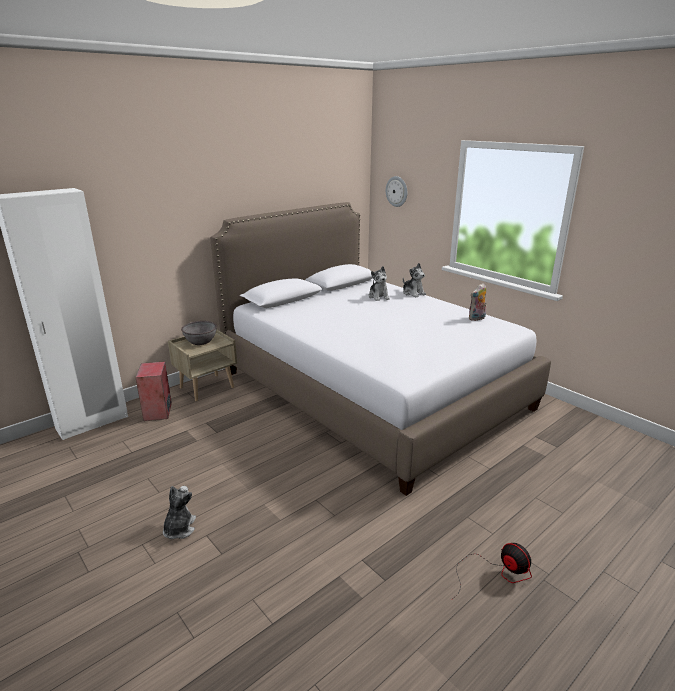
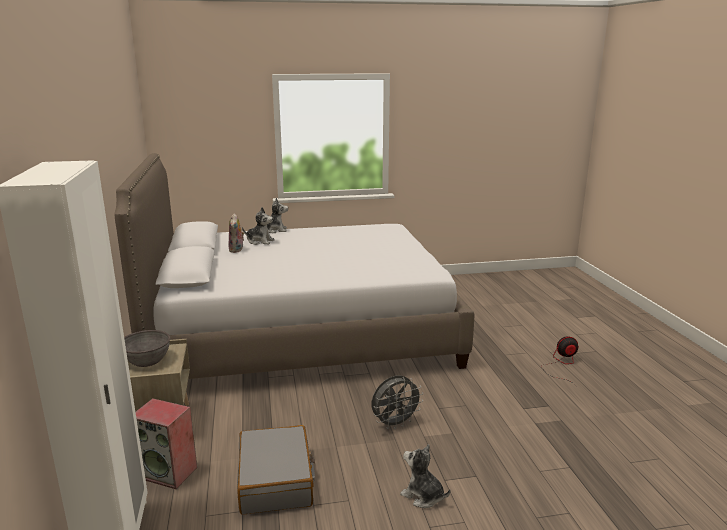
camera: 60 degrees left, 5 degrees down
wall clock [386,176,407,207] -> none
plush toy [468,283,486,321] -> plush toy moved to [228,213,245,253]
none -> grey suitcase [237,425,315,515]
none -> grey fan [372,376,424,429]

